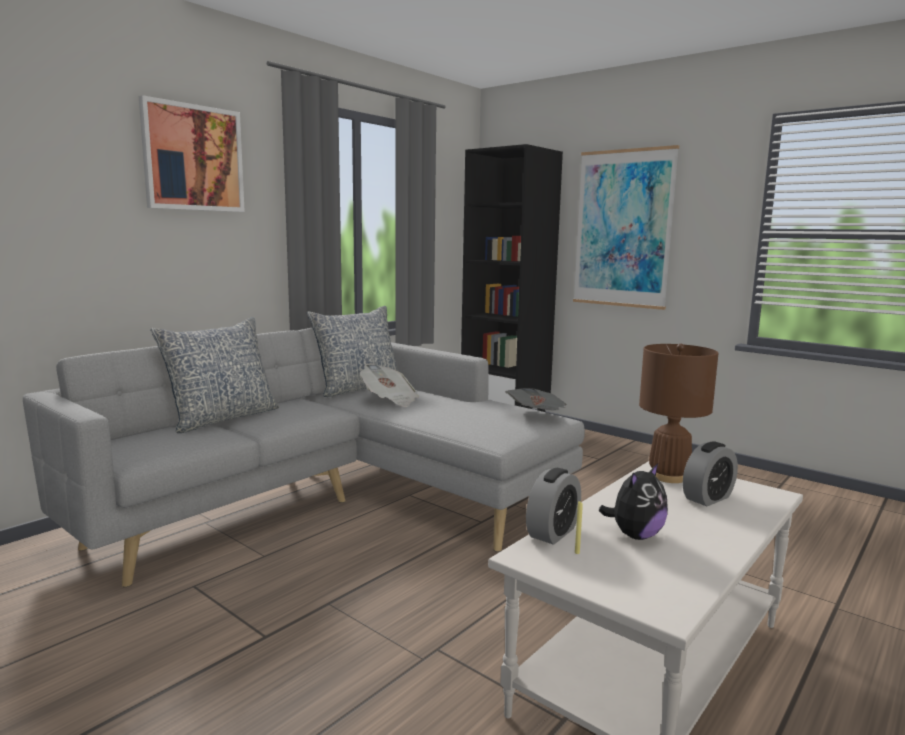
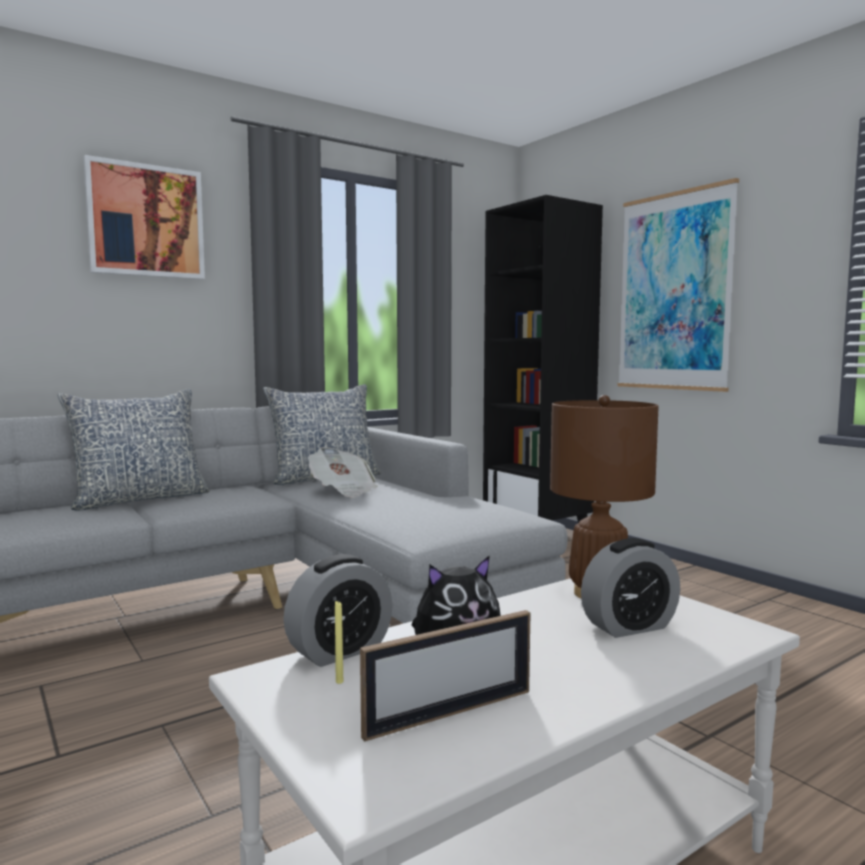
camera: 15 degrees right, 5 degrees down
newspaper [505,388,567,411] -> none
none -> picture frame [360,610,531,742]

